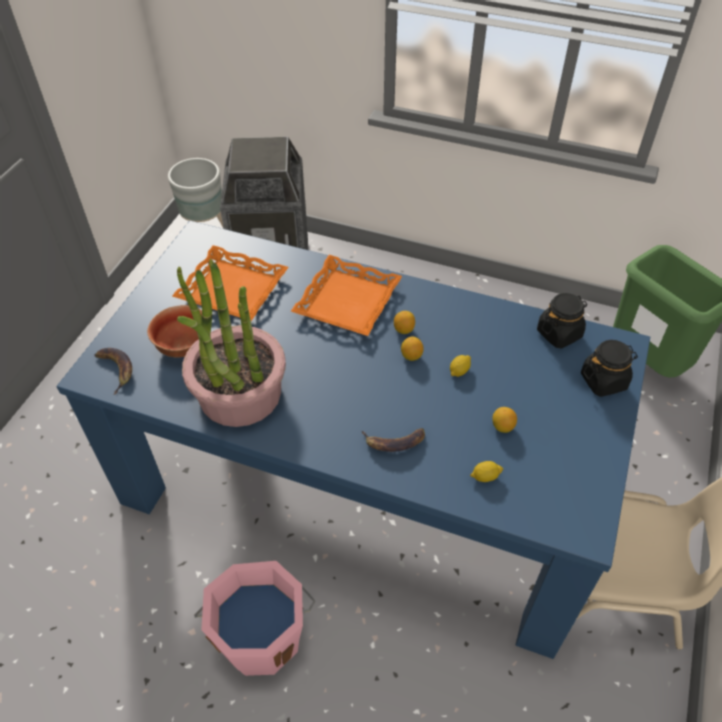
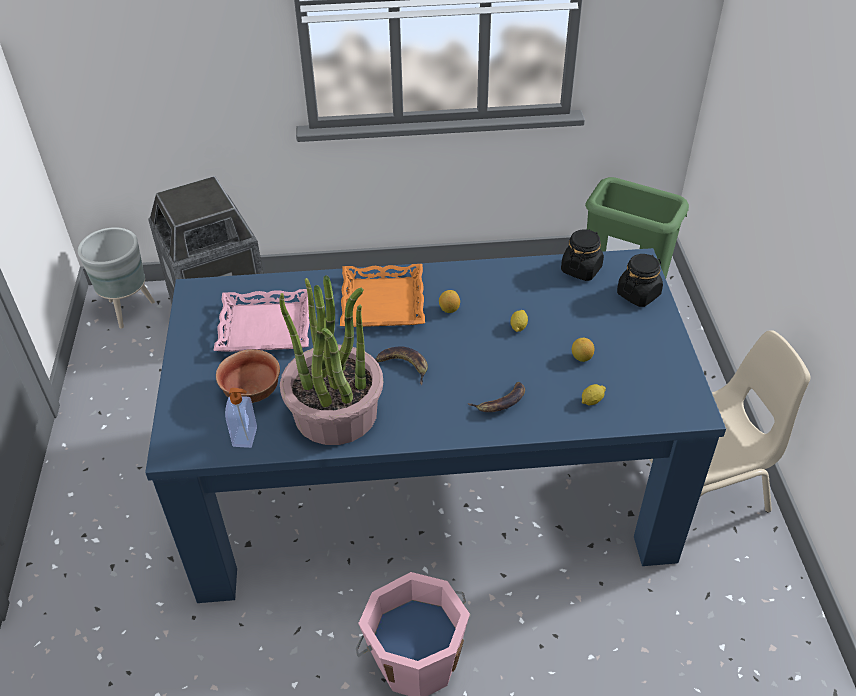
camera: 25 degrees left, 5 degrees down
banana [95,348,132,395] -> banana moved to [375,346,428,385]
orange tray [172,245,288,321] -> pink tray [213,289,310,352]
lemon [401,337,424,361] -> none
none -> soap dispenser [225,388,257,448]

